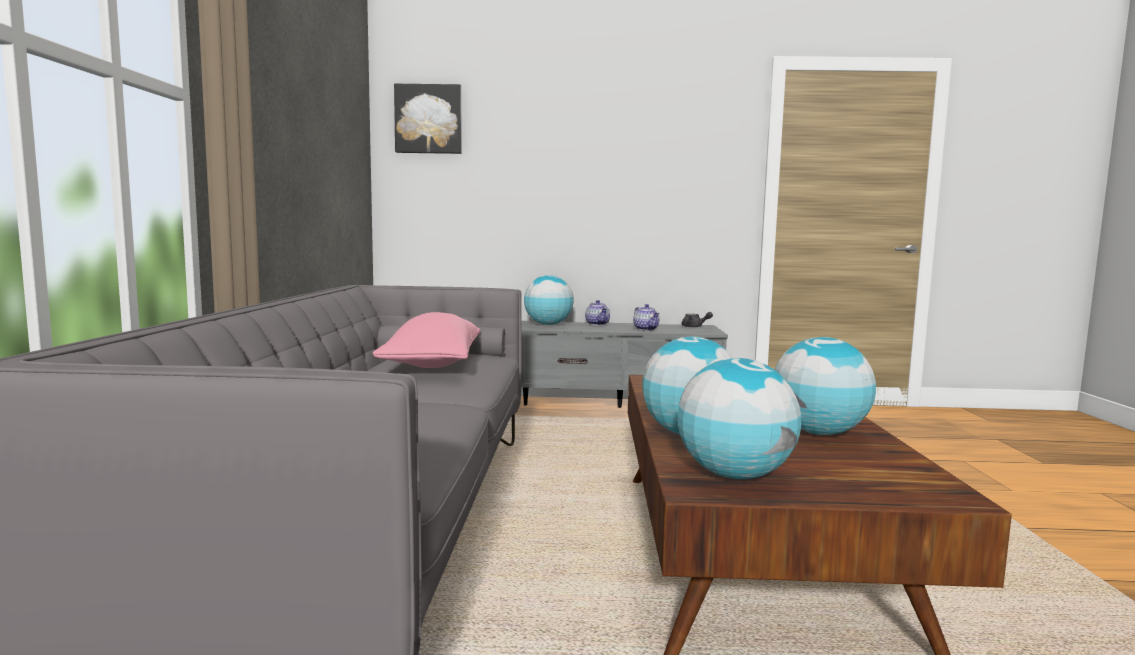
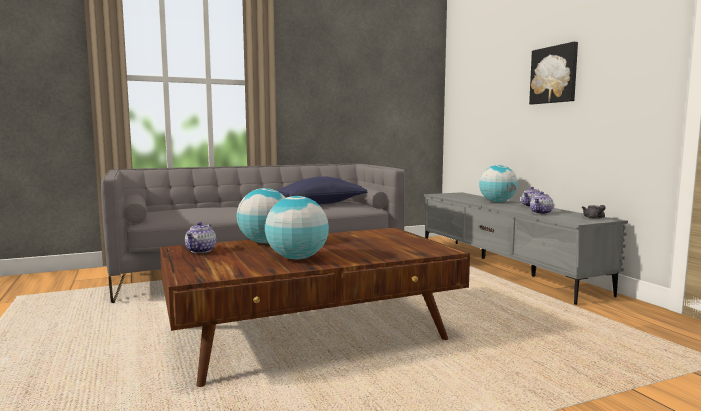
camera: 65 degrees right, 0 degrees up
pink pillow [373,312,480,368] -> blue pillow [276,176,367,204]
picture [394,84,462,154] -> picture moved to [529,42,578,104]
globe [678,358,801,479] -> teapot [185,222,216,253]

